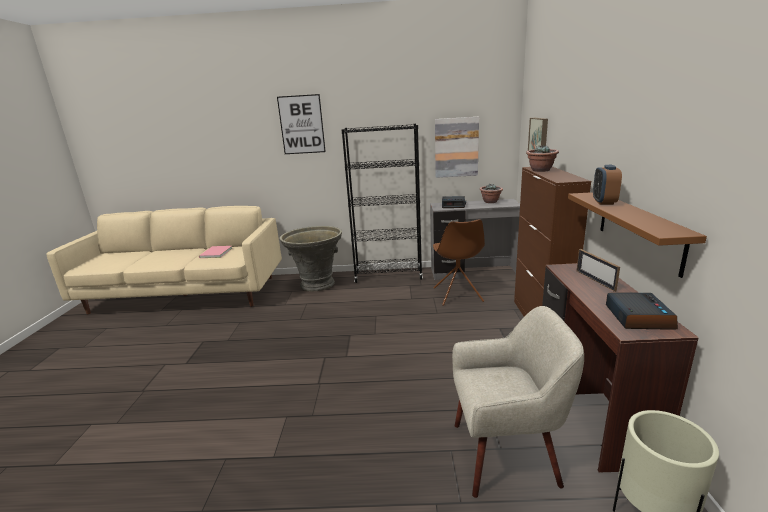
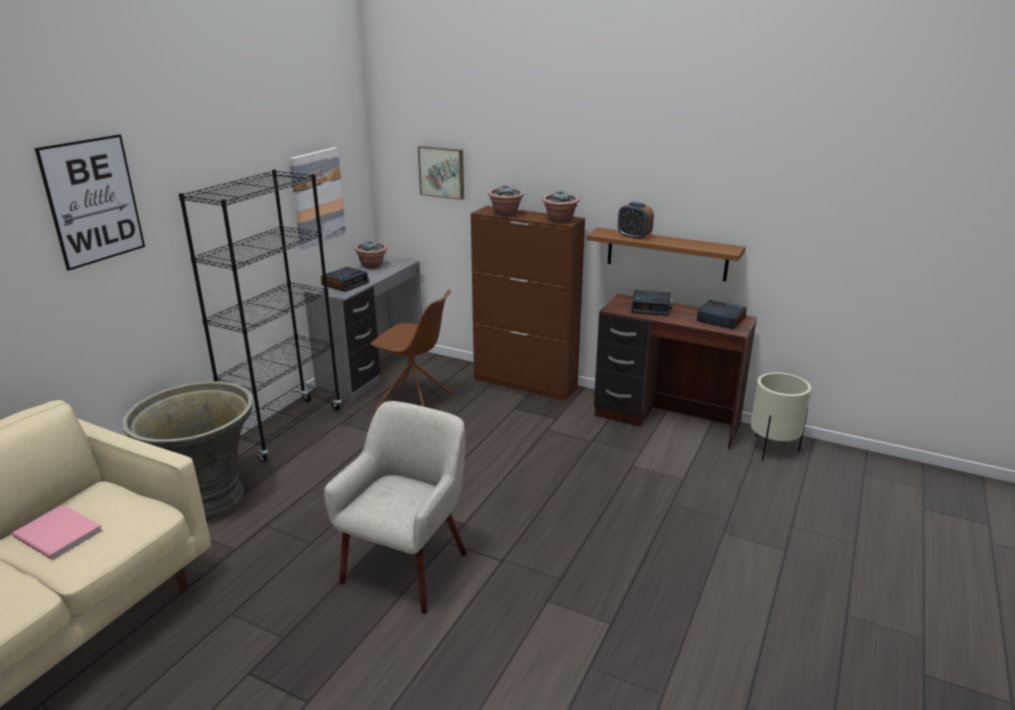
camera: 65 degrees left, 5 degrees up
beige armchair [452,306,584,498] -> beige armchair moved to [324,401,467,614]
picture frame [577,249,620,292] -> alarm clock [631,290,672,316]
none -> potted plant [542,191,579,223]

